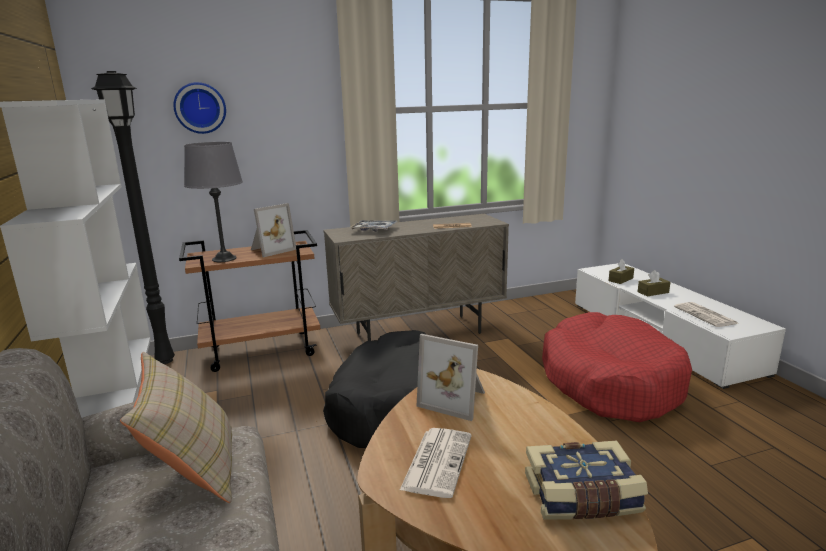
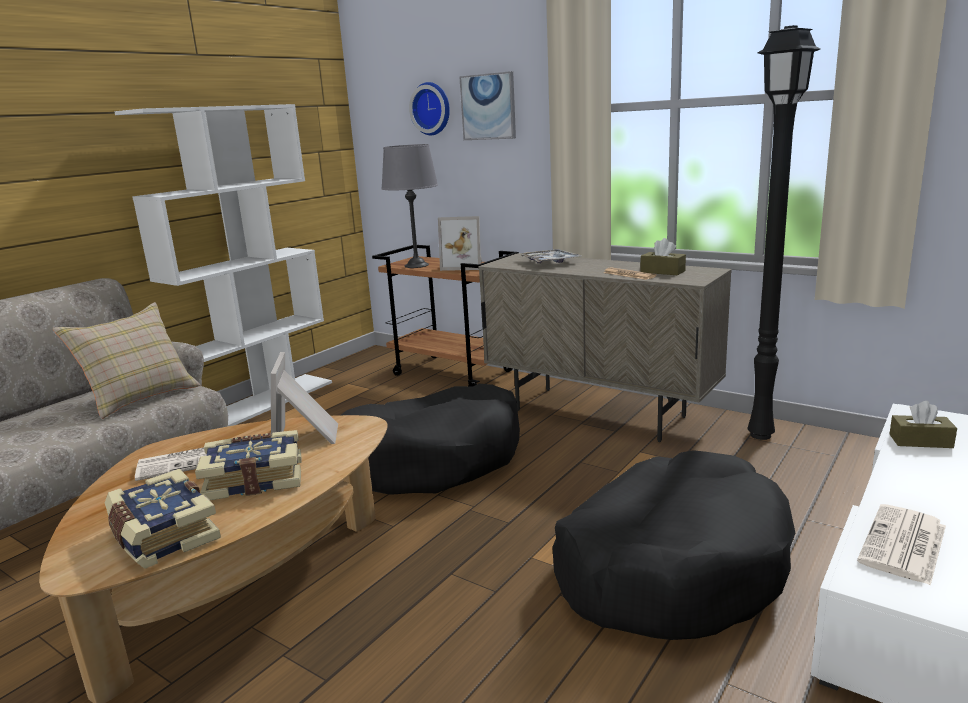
camera: 55 degrees right, 0 degrees up
black floor lamp [91,71,175,364] -> black floor lamp moved to [747,25,821,440]
red dog bed [542,312,692,422] -> black dog bed [552,450,795,640]
brown tissue box [638,270,670,297] -> brown tissue box moved to [640,238,686,275]
none -> book [195,430,302,500]
none -> picture [459,71,516,140]

